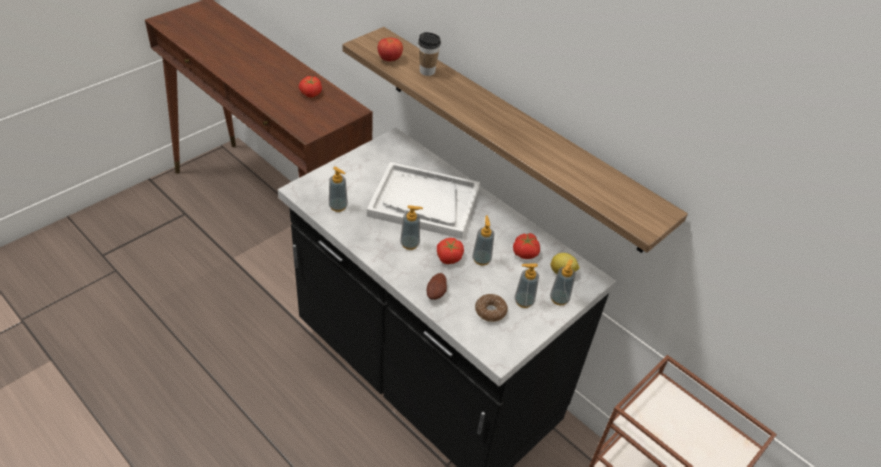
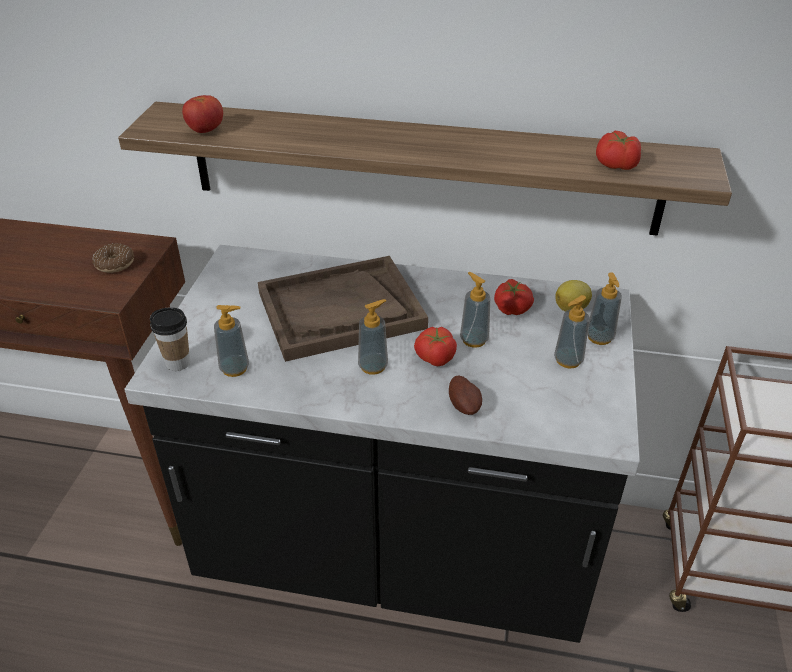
camera: 30 degrees left, 5 degrees down
tomato [299,76,322,98] -> tomato moved to [596,131,641,170]
white tray [367,162,480,239] -> brown tray [258,256,428,362]
cup [418,32,441,76] -> cup moved to [150,307,190,371]
donut [475,294,508,322] -> donut moved to [92,243,134,273]

